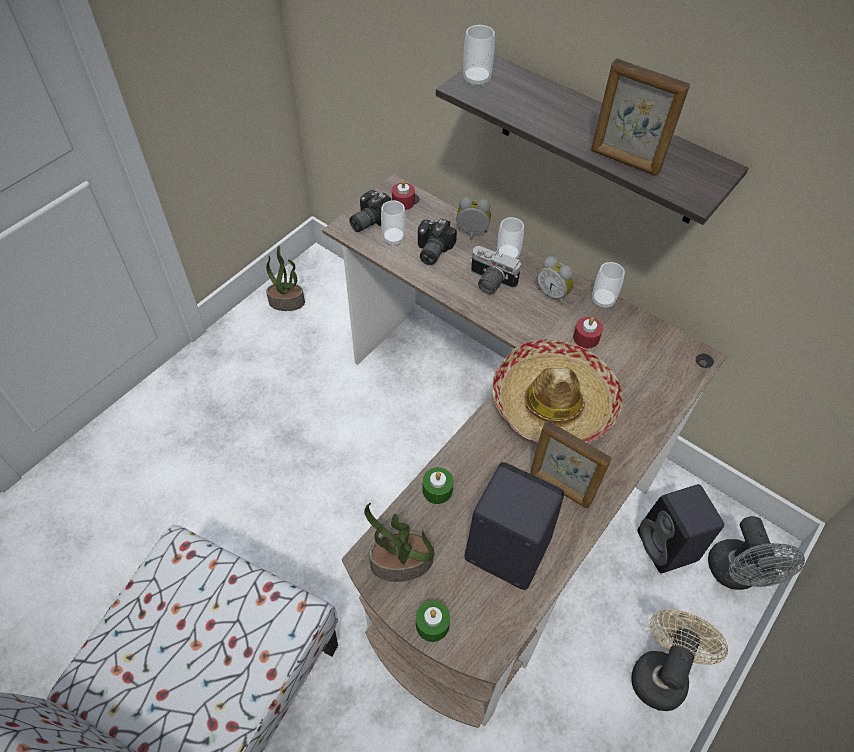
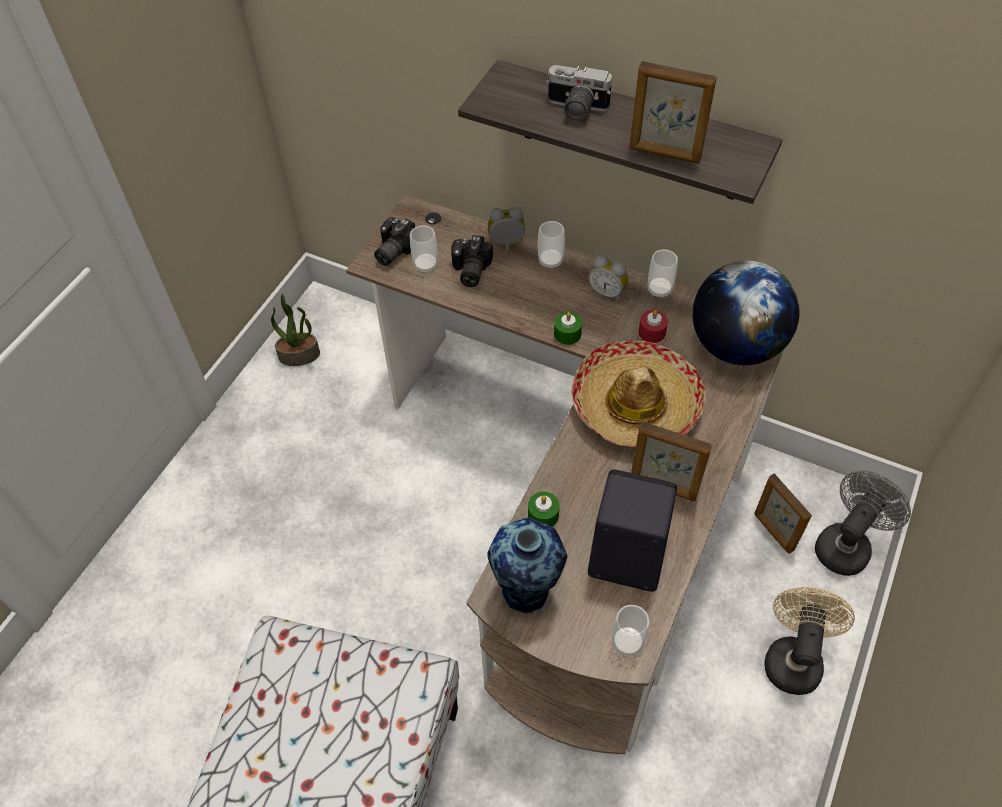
camera: 10 degrees left, 0 degrees up
potted plant [364,503,435,582] -> vase [487,518,567,614]
red candle [392,180,415,210] -> none
green candle [416,601,450,642] -> green candle moved to [554,312,582,345]
cup [463,25,495,87] -> cup moved to [612,605,649,657]
camera [470,246,521,294] -> camera moved to [546,65,612,121]
black speaker [637,484,724,573] -> picture frame [754,473,812,554]
grey fan [708,516,805,590] -> grey fan turned 120 degrees counterclockwise [815,470,911,576]
none -> globe [692,261,800,365]

